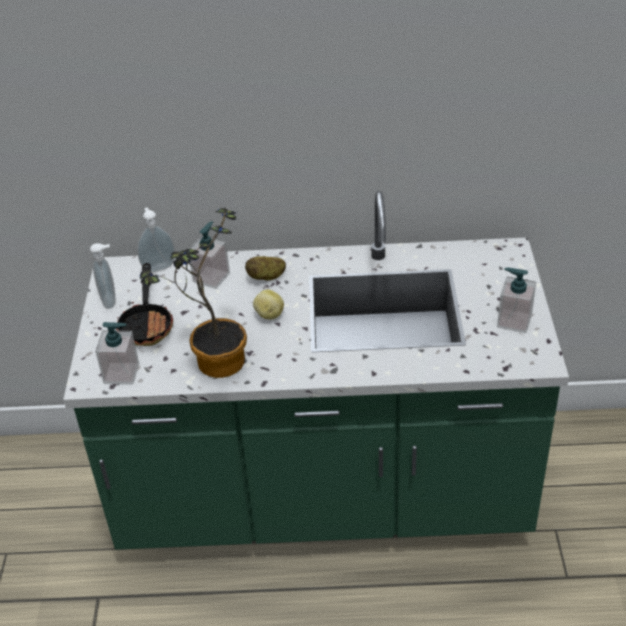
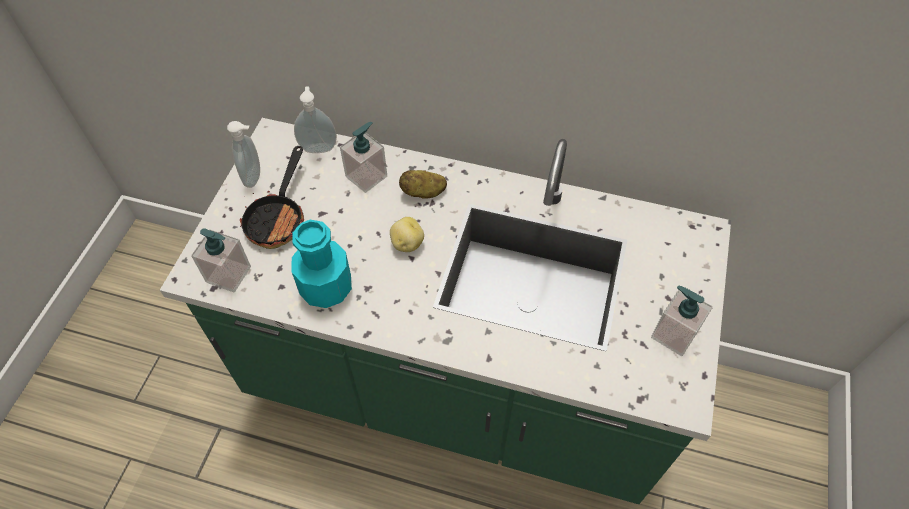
camera: 15 degrees right, 15 degrees up
potted plant [140,208,247,378] -> turquoise bottle [292,220,352,308]

